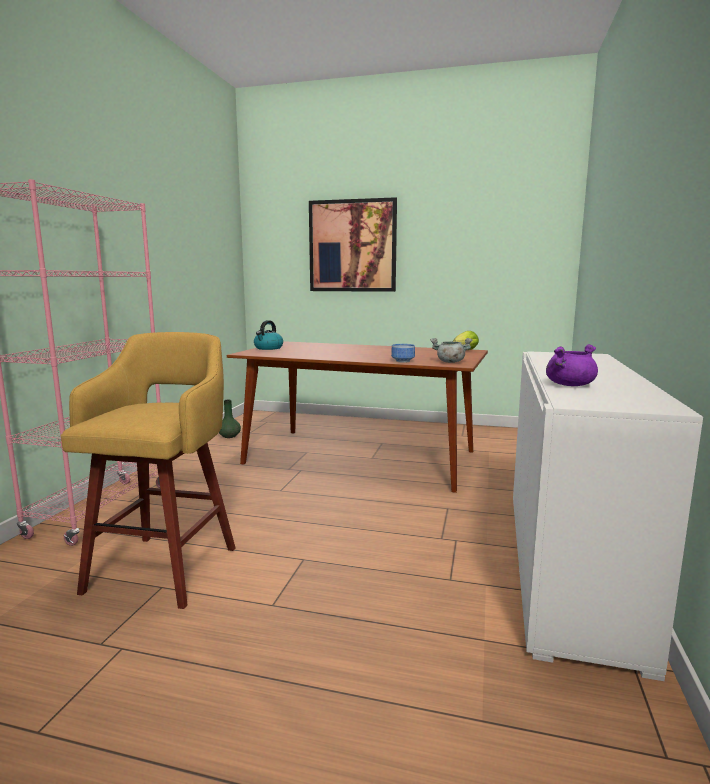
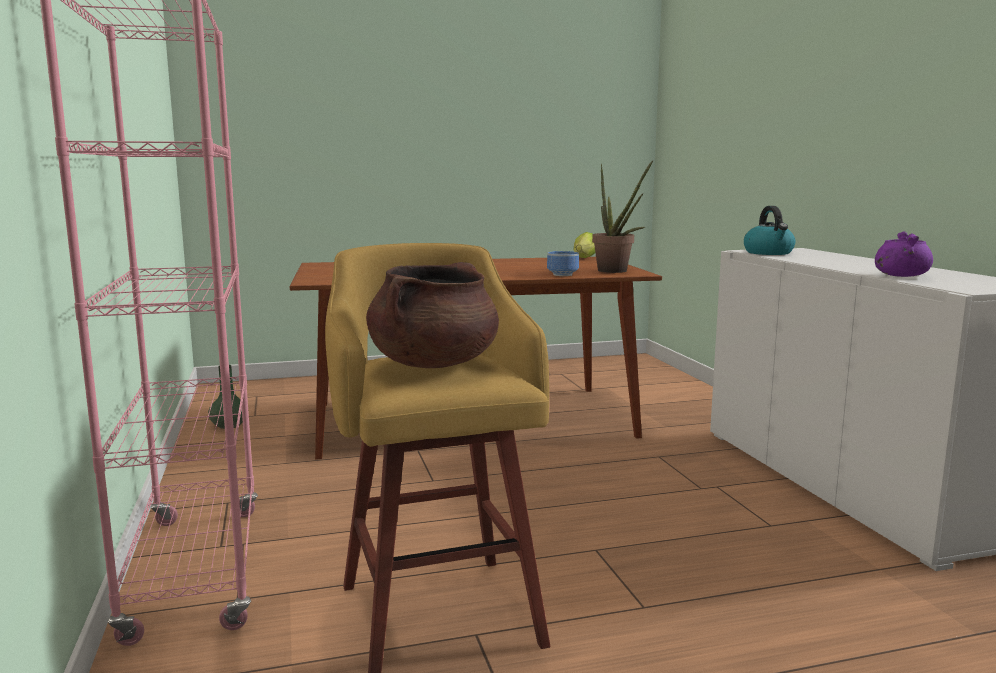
camera: 30 degrees left, 0 degrees up
kettle [254,320,283,350] -> kettle moved to [744,206,796,255]
picture [309,197,397,292] -> none
grey cooking pot [430,338,472,363] -> potted plant [592,160,653,273]
none -> brown cooking pot [366,262,499,368]

